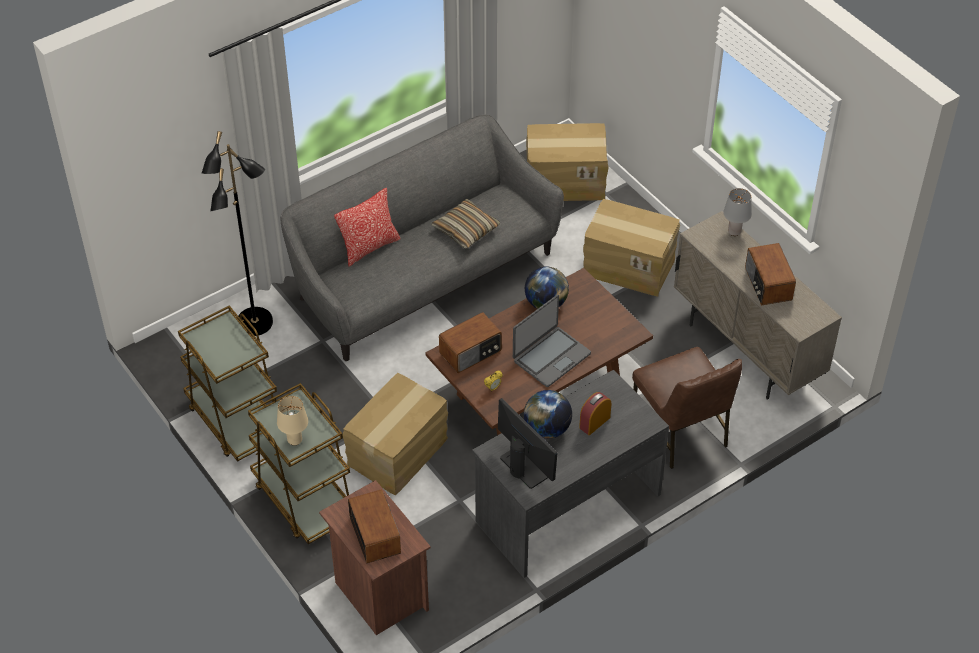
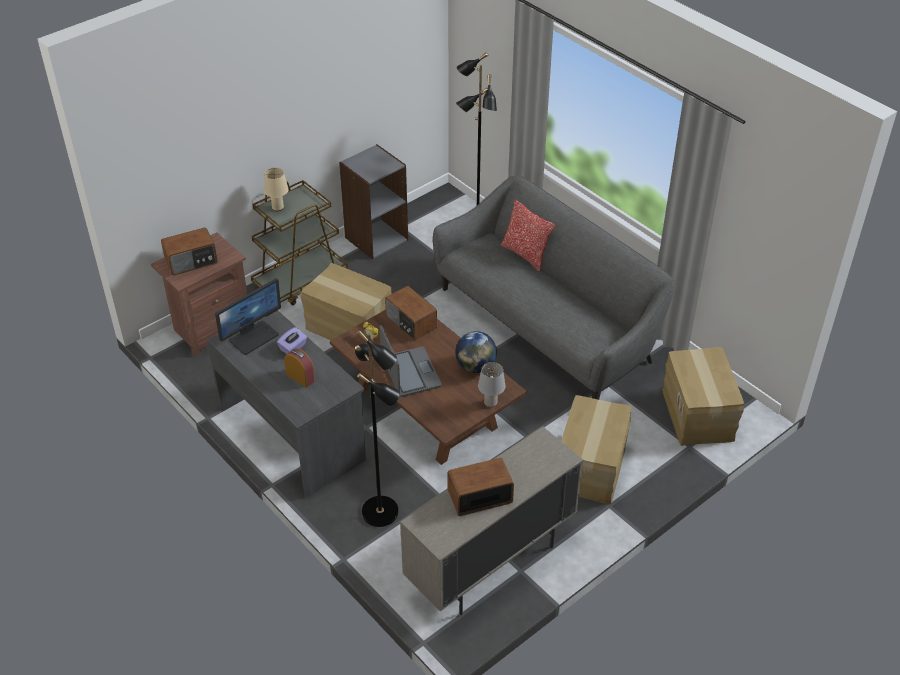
camera: 85 degrees right, 5 degrees down
brown cart [178,305,277,462] -> grey bookcase [339,144,408,259]
pillow [431,199,500,249] -> none
laptop [513,295,591,387] -> laptop turned 150 degrees counterclockwise [380,325,442,397]
globe [524,390,572,439] -> purple tissue box [277,327,307,354]
brown chair [632,347,742,469] -> black floor lamp [355,330,399,527]
grey table lamp [723,188,752,236] -> grey table lamp moved to [478,362,505,407]

